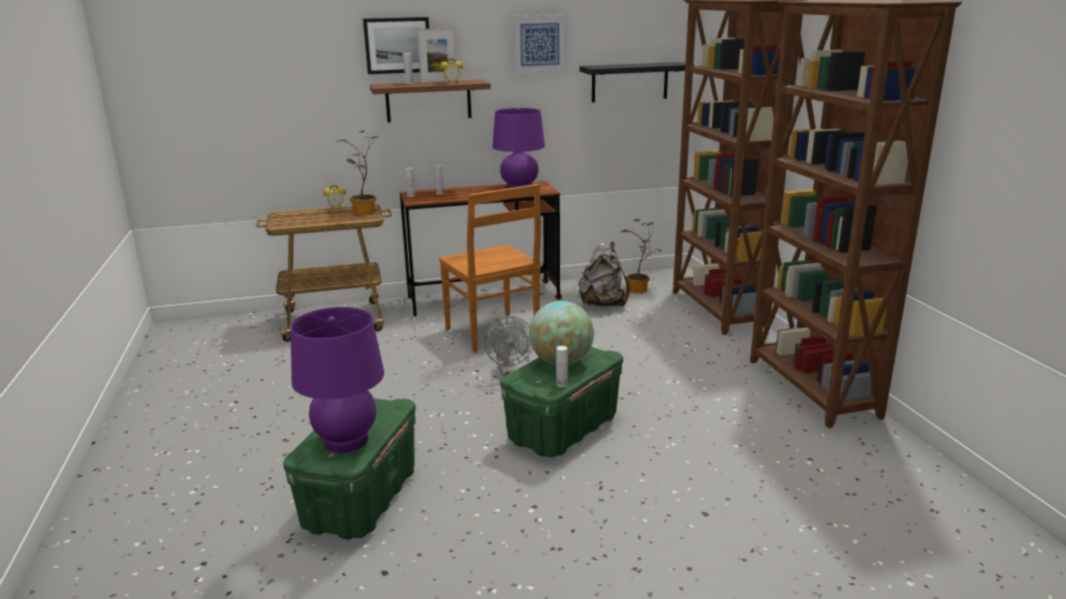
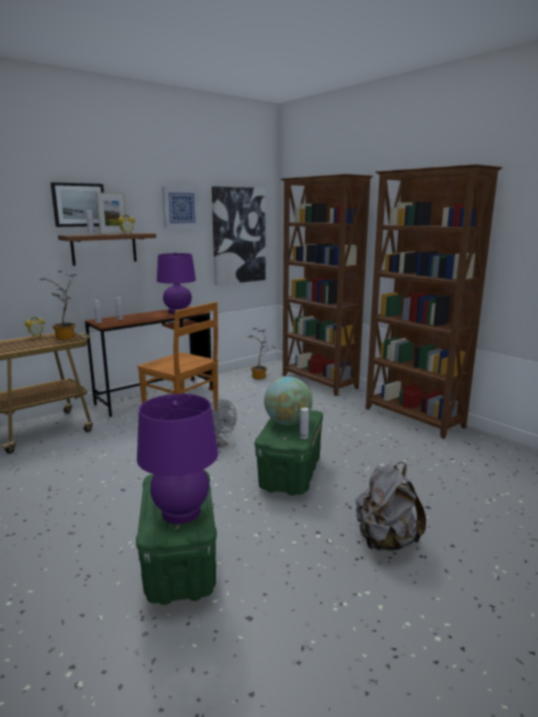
camera: 25 degrees left, 5 degrees down
grey backpack [578,242,630,307] -> grey backpack moved to [356,462,426,551]
black shelf [579,62,695,102] -> picture [212,186,265,285]

